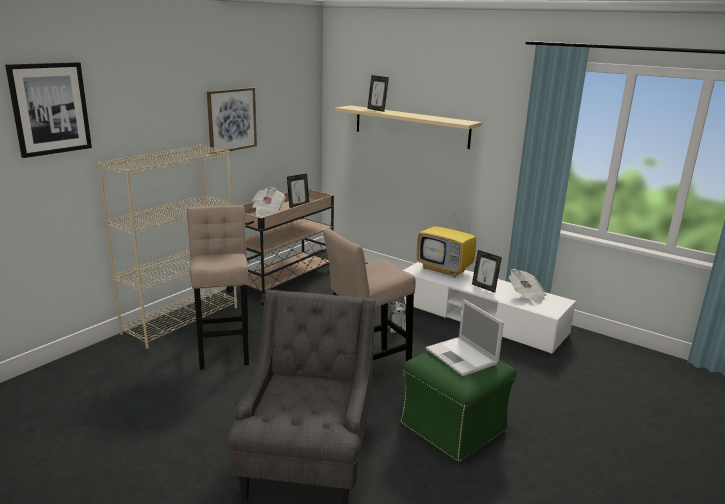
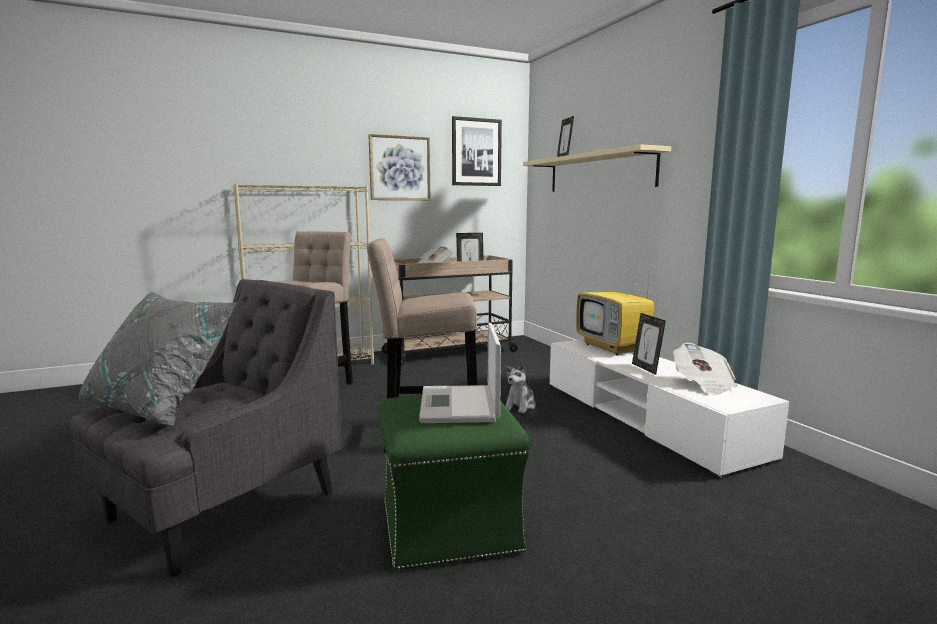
camera: 30 degrees right, 10 degrees down
picture [5,62,92,158] -> picture moved to [452,116,502,186]
none -> grey pillow [79,291,237,426]

